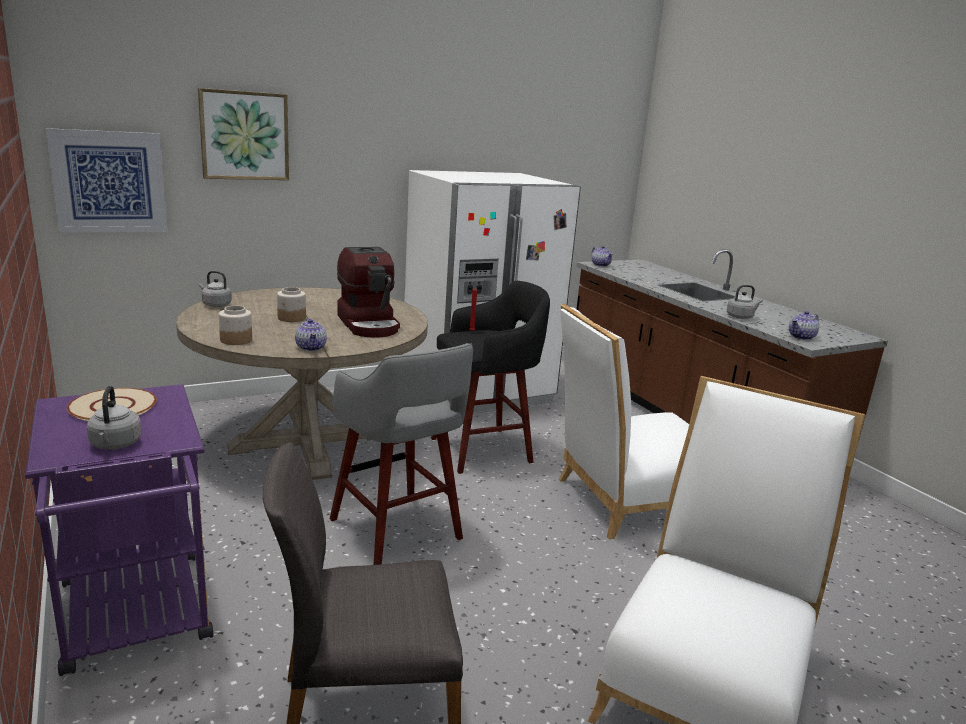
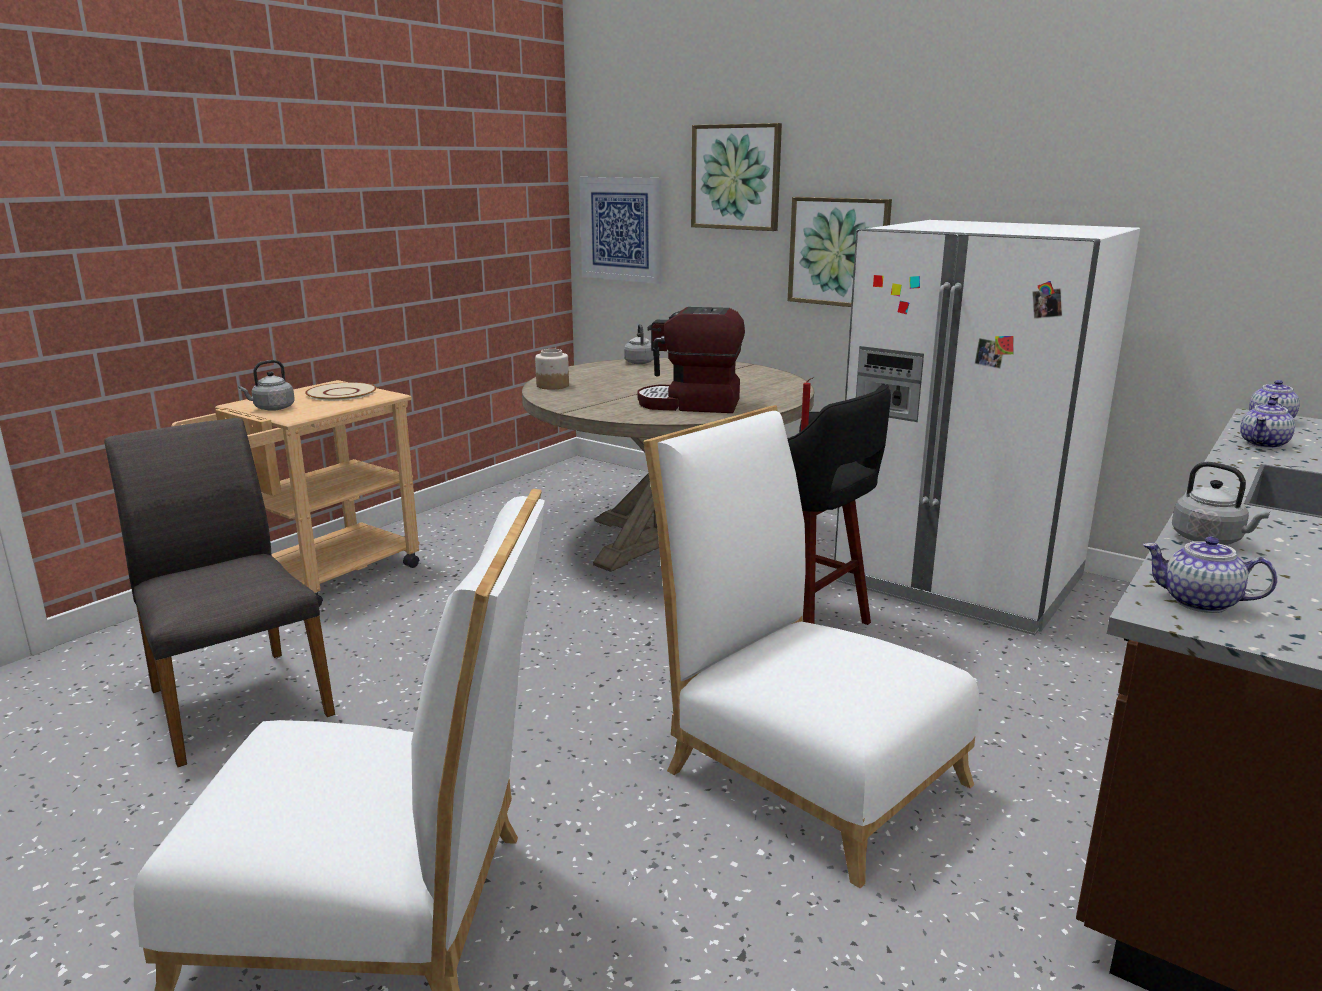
camera: 65 degrees right, 0 degrees up
purple cart [25,384,213,676] -> beige cart [171,380,420,607]
jar [277,287,306,322] -> none
teapot [295,319,327,351] -> teapot moved to [1240,400,1295,448]
grey stool [330,343,473,565] -> none
coffee machine [337,247,400,338] -> coffee machine turned 60 degrees clockwise [637,307,745,413]
none -> picture [788,197,892,307]

